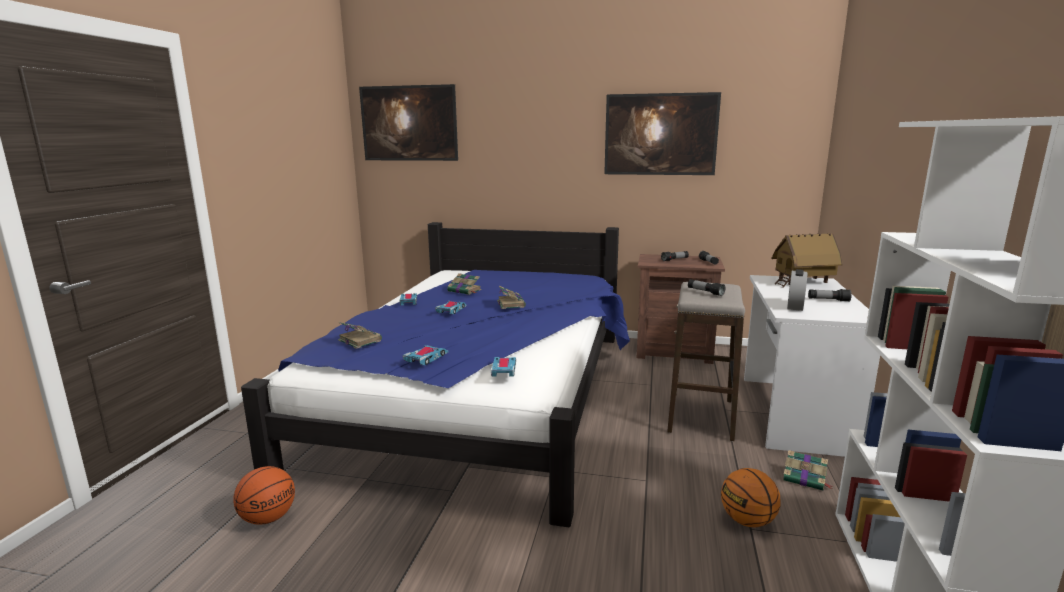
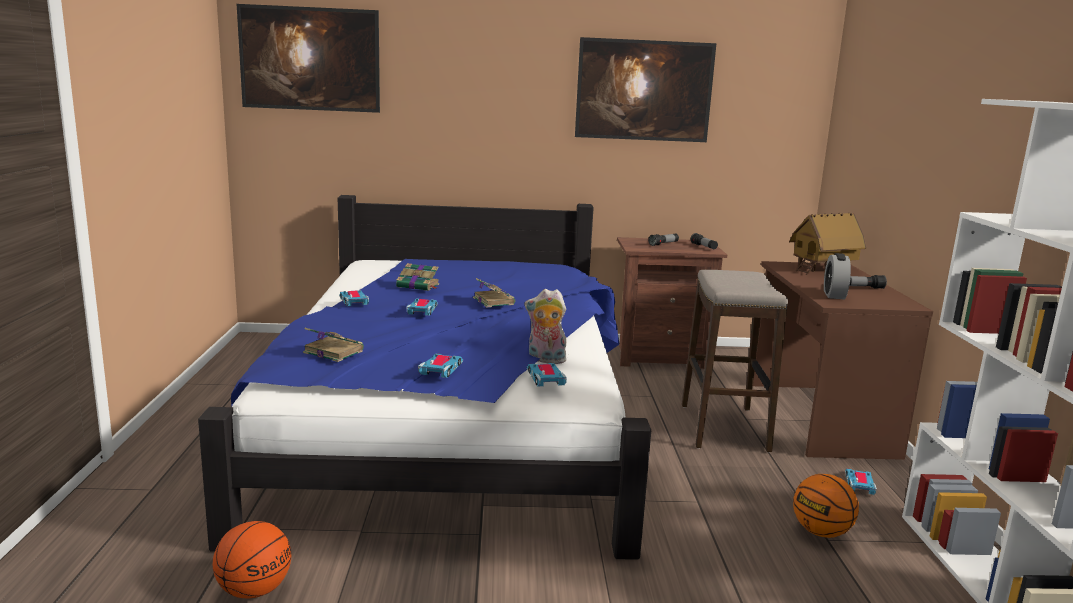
camera: 15 degrees left, 0 degrees up
flashlight [688,279,725,296] -> none
white desk [744,275,880,457] -> brown desk [753,261,933,460]
book [783,450,832,491] -> toy car [845,469,877,495]
none -> plush toy [525,289,567,364]

